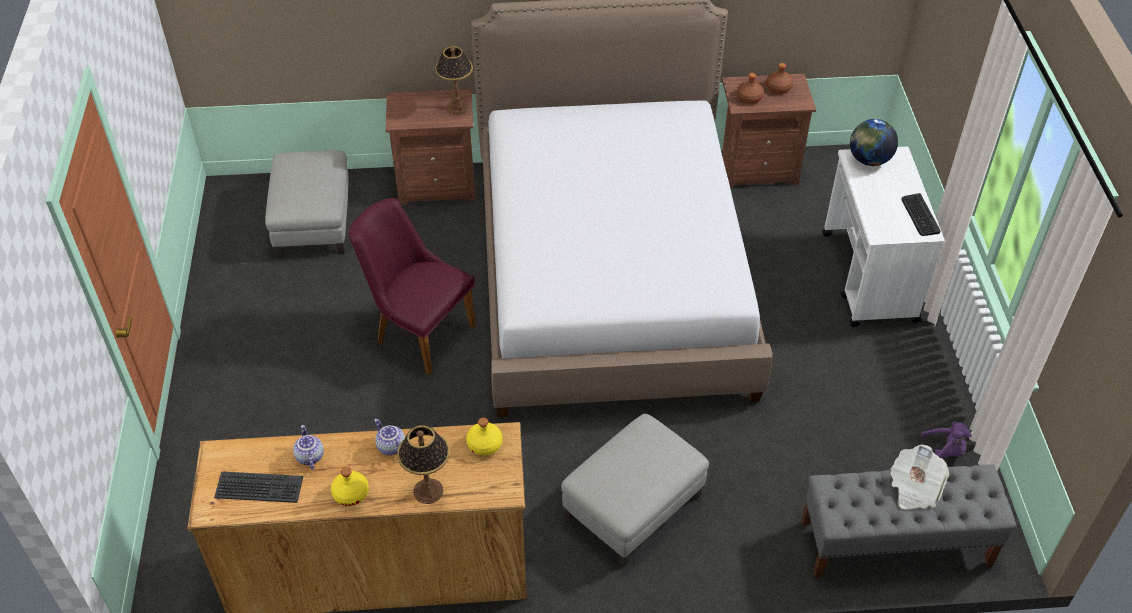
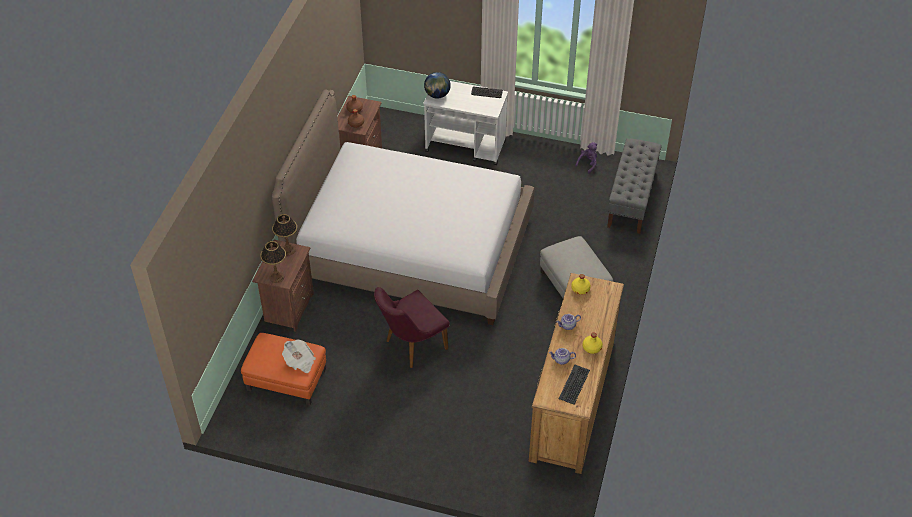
camera: 70 degrees left, 0 degrees up
grey ottoman [265,150,349,258] -> orange ottoman [241,333,326,405]
table lamp [397,425,450,504] -> table lamp moved to [260,241,286,283]
newspaper [890,445,949,510] -> newspaper moved to [282,340,316,373]

